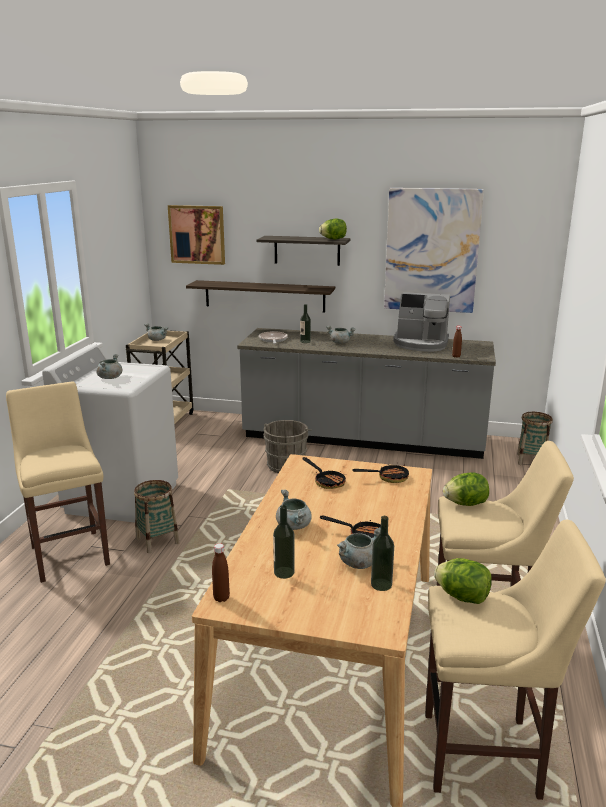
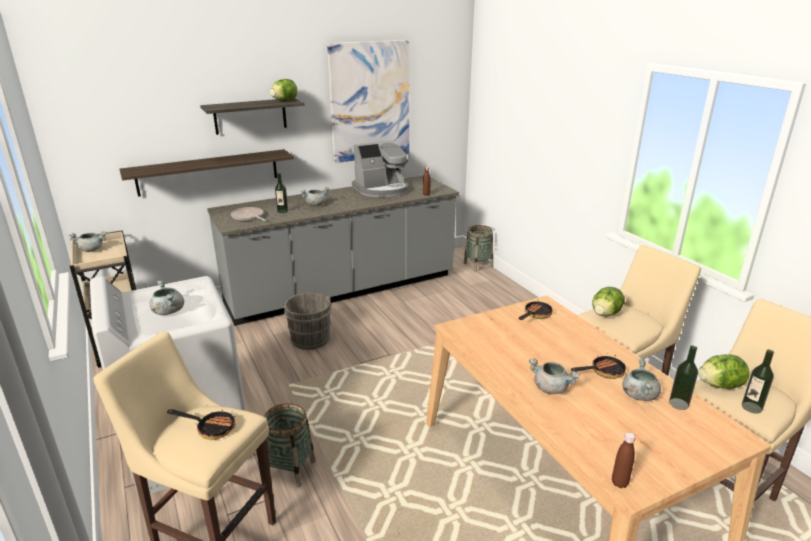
camera: 40 degrees left, 5 degrees up
picture [168,205,225,265] -> none
bottle [273,505,295,579] -> bottle moved to [742,350,774,414]
frying pan [302,457,346,489] -> frying pan moved to [167,409,235,440]

